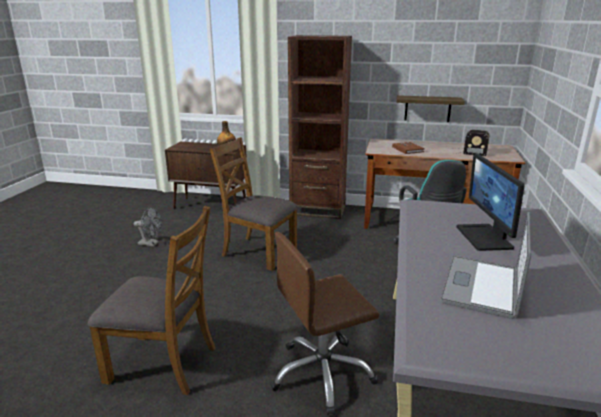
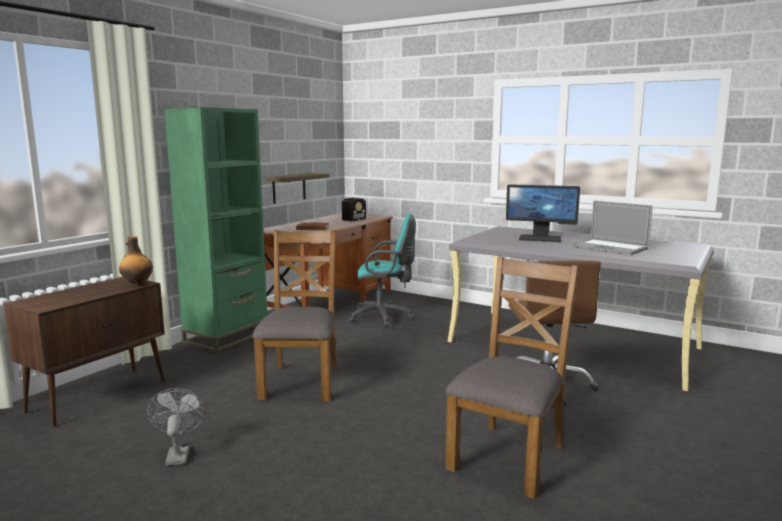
camera: 70 degrees left, 10 degrees down
grey fan [134,207,162,247] -> grey fan turned 45 degrees counterclockwise [147,388,205,466]
brown chair [210,137,298,271] -> brown chair turned 135 degrees clockwise [252,230,337,401]
brown bookcase [288,35,352,219] -> green bookcase [164,107,267,353]

